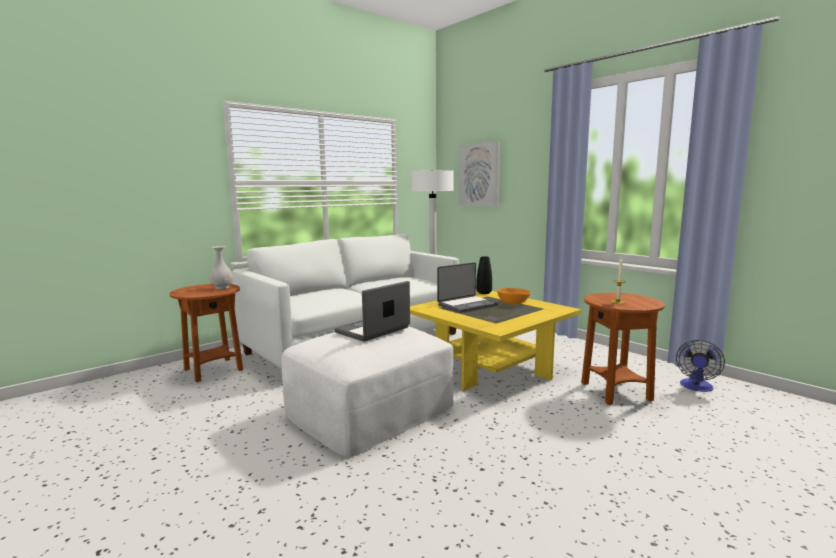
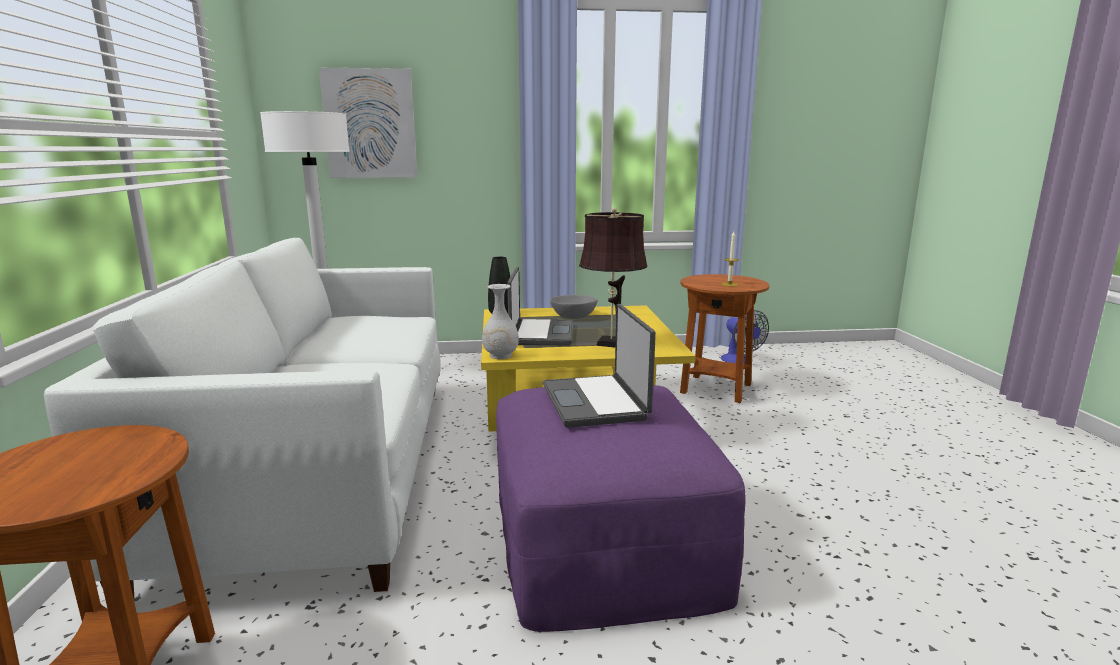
camera: 55 degrees left, 5 degrees up
white vase [210,246,233,289] -> white vase moved to [482,284,519,359]
white ottoman [282,326,453,457] -> purple ottoman [496,385,746,632]
orange bowl [497,288,531,305] -> grey bowl [550,295,598,319]
none -> brown table lamp [579,208,647,348]

